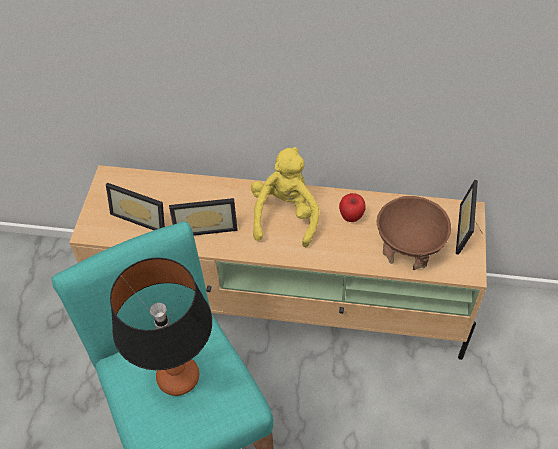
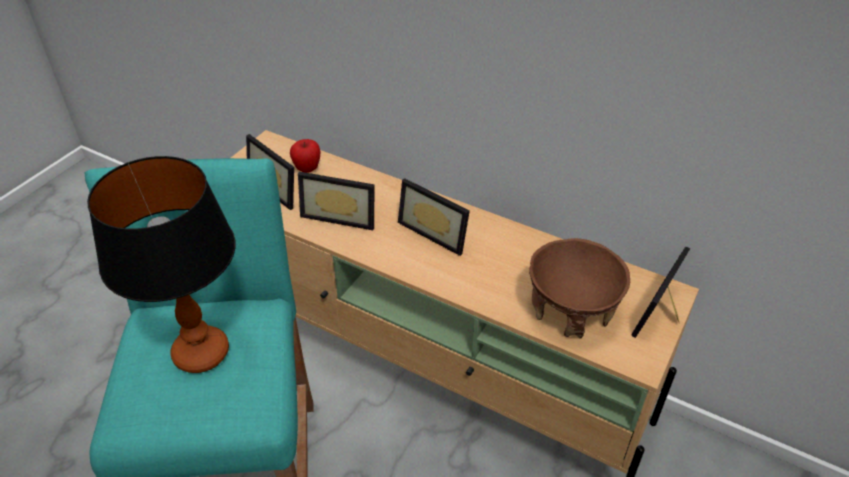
camera: 20 degrees right, 10 degrees down
yellow plush toy [251,147,319,247] -> picture frame [398,178,470,256]
apple [339,193,366,222] -> apple moved to [290,139,321,173]

